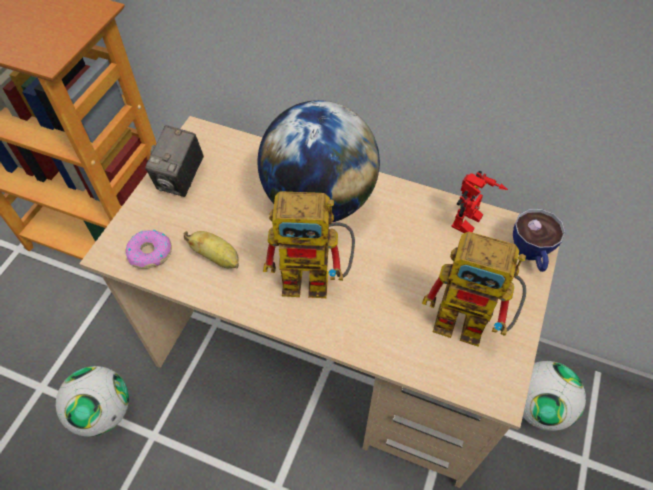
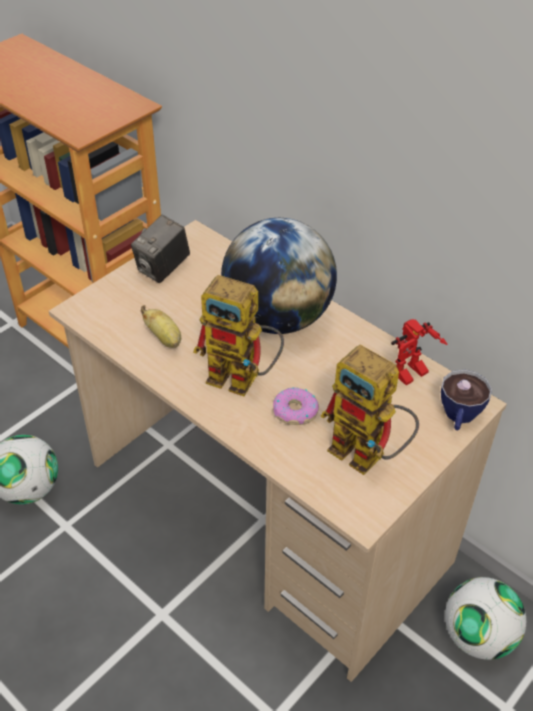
camera: 20 degrees right, 10 degrees down
donut [126,230,172,269] -> donut moved to [273,387,319,425]

